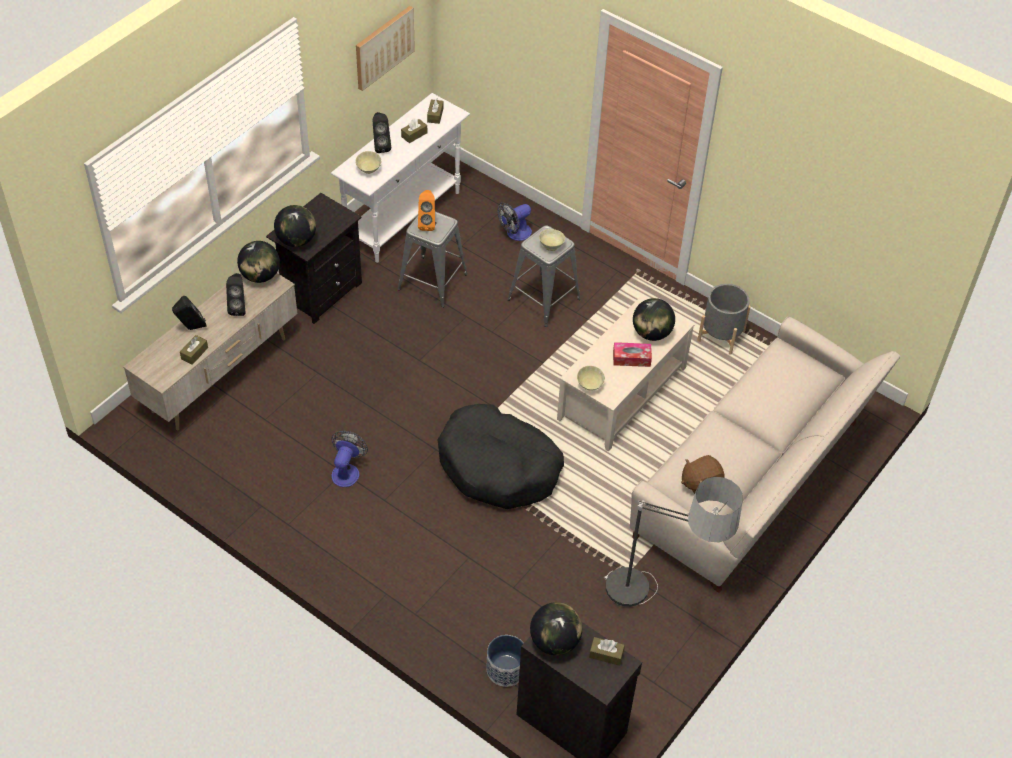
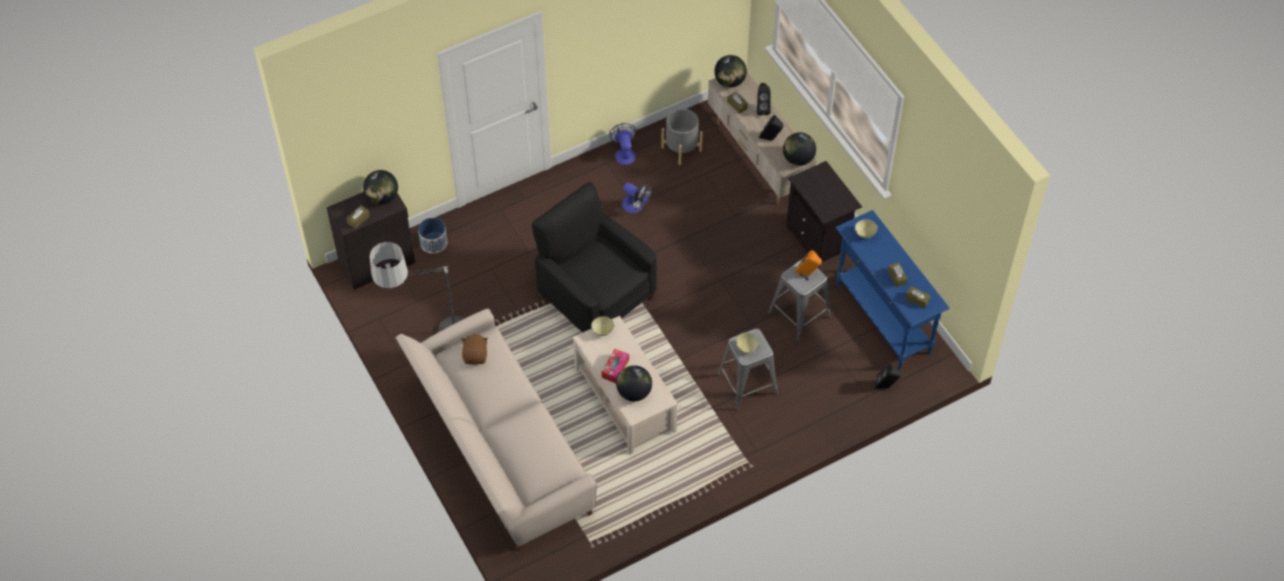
camera: 115 degrees right, 5 degrees up
globe [274,205,316,247] -> globe moved to [714,55,747,88]
white console table [331,93,470,263] -> blue console table [836,210,950,369]
picture [356,6,415,91] -> none
black speaker [372,112,391,153] -> black speaker moved to [875,364,901,389]
black dog bed [438,404,564,509] -> black armchair [532,182,657,332]
fan [497,203,532,241] -> fan moved to [609,123,636,165]
grey planter [697,284,751,355] -> grey planter moved to [661,109,703,165]

